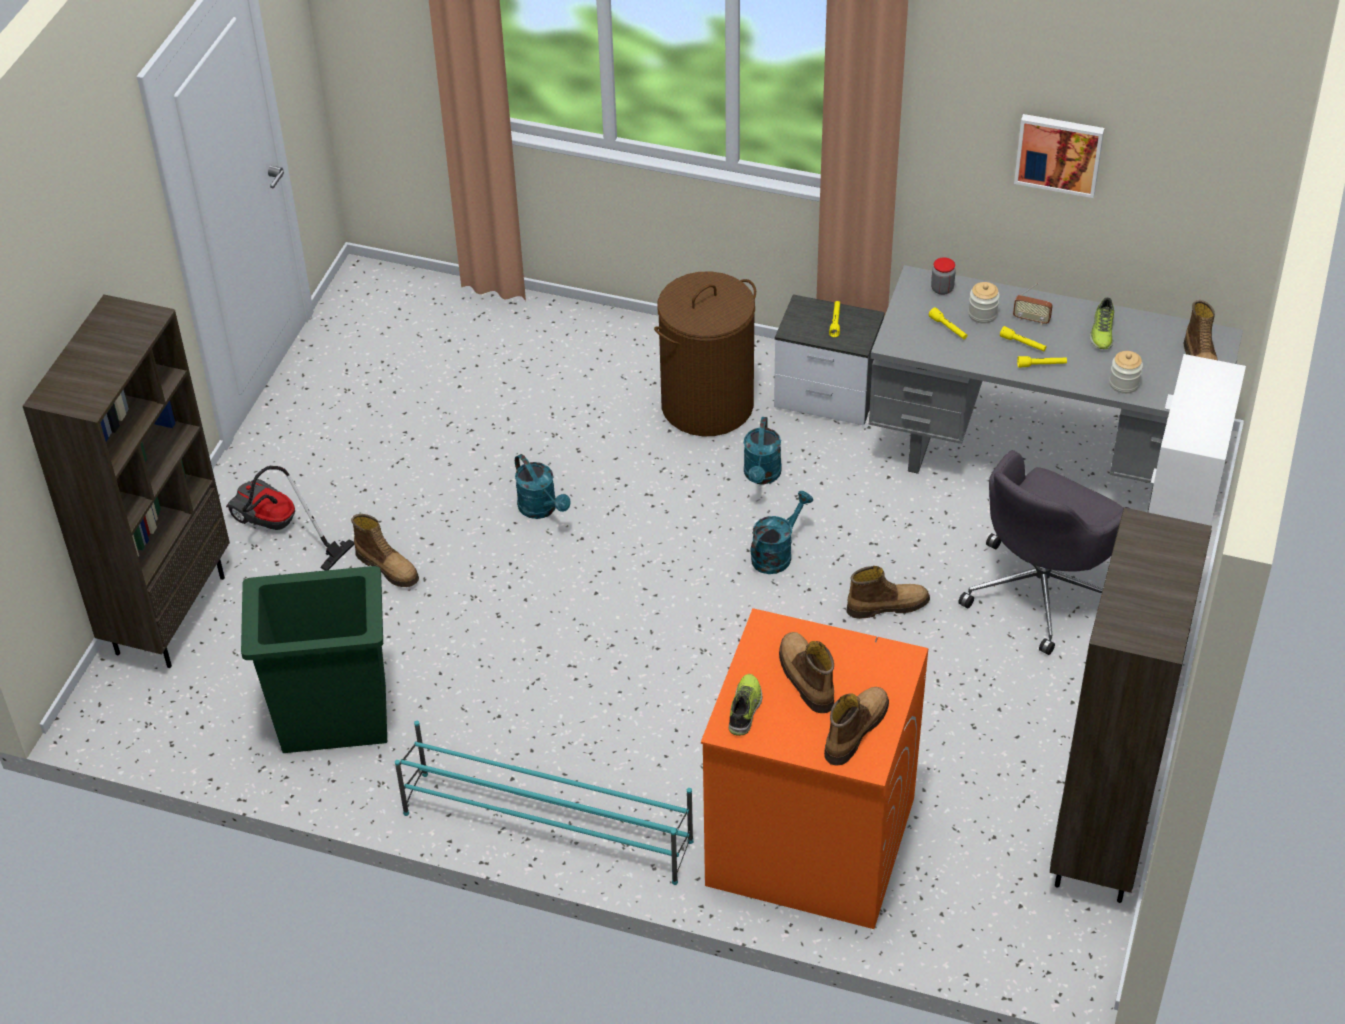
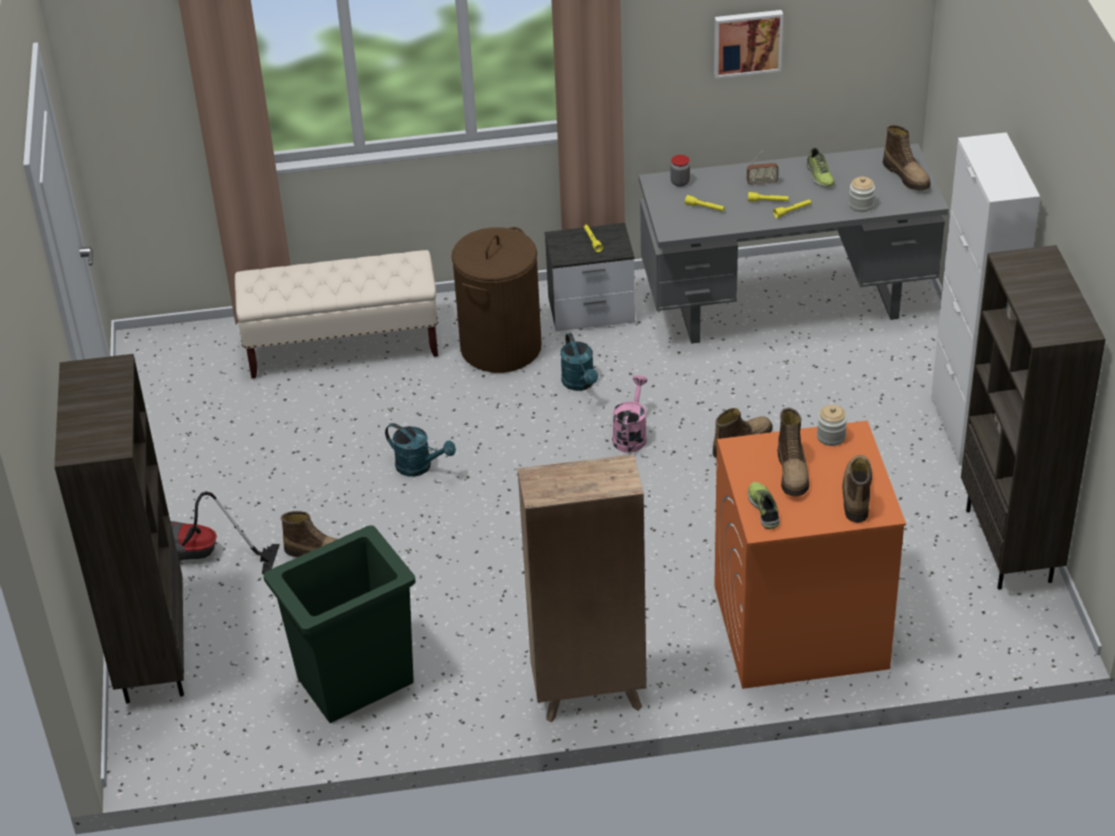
camera: 25 degrees left, 5 degrees down
turquoise shoe rack [395,721,693,885] -> brown bookcase [518,454,647,722]
turquoise watering can [751,491,813,574] -> pink watering can [612,375,647,453]
boot [779,632,834,713] -> boot turned 135 degrees counterclockwise [777,408,809,496]
grey office chair [958,450,1131,655] -> none
jar [968,282,1000,324] -> jar moved to [817,405,847,446]
none -> beige bench [235,250,438,378]

